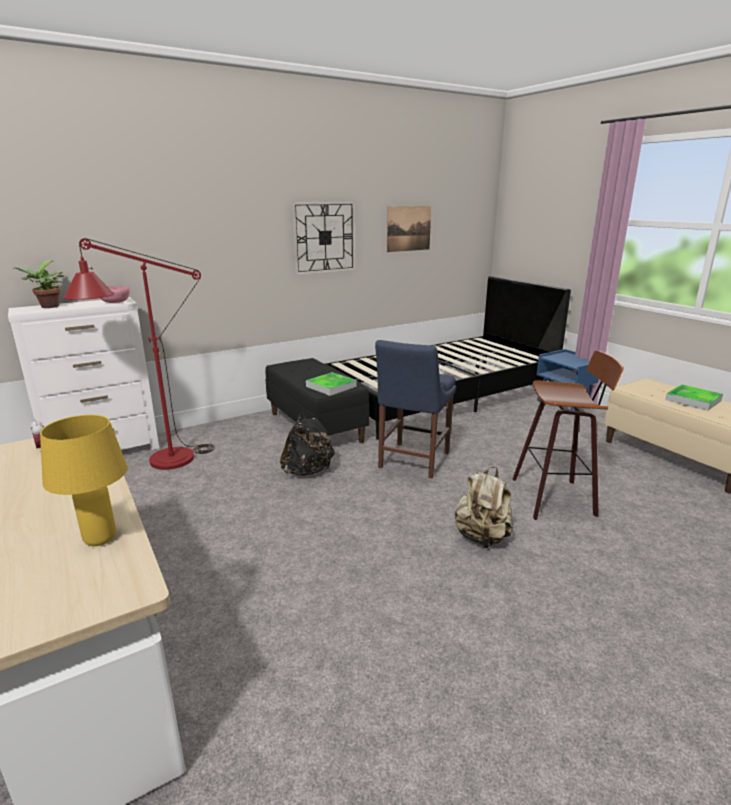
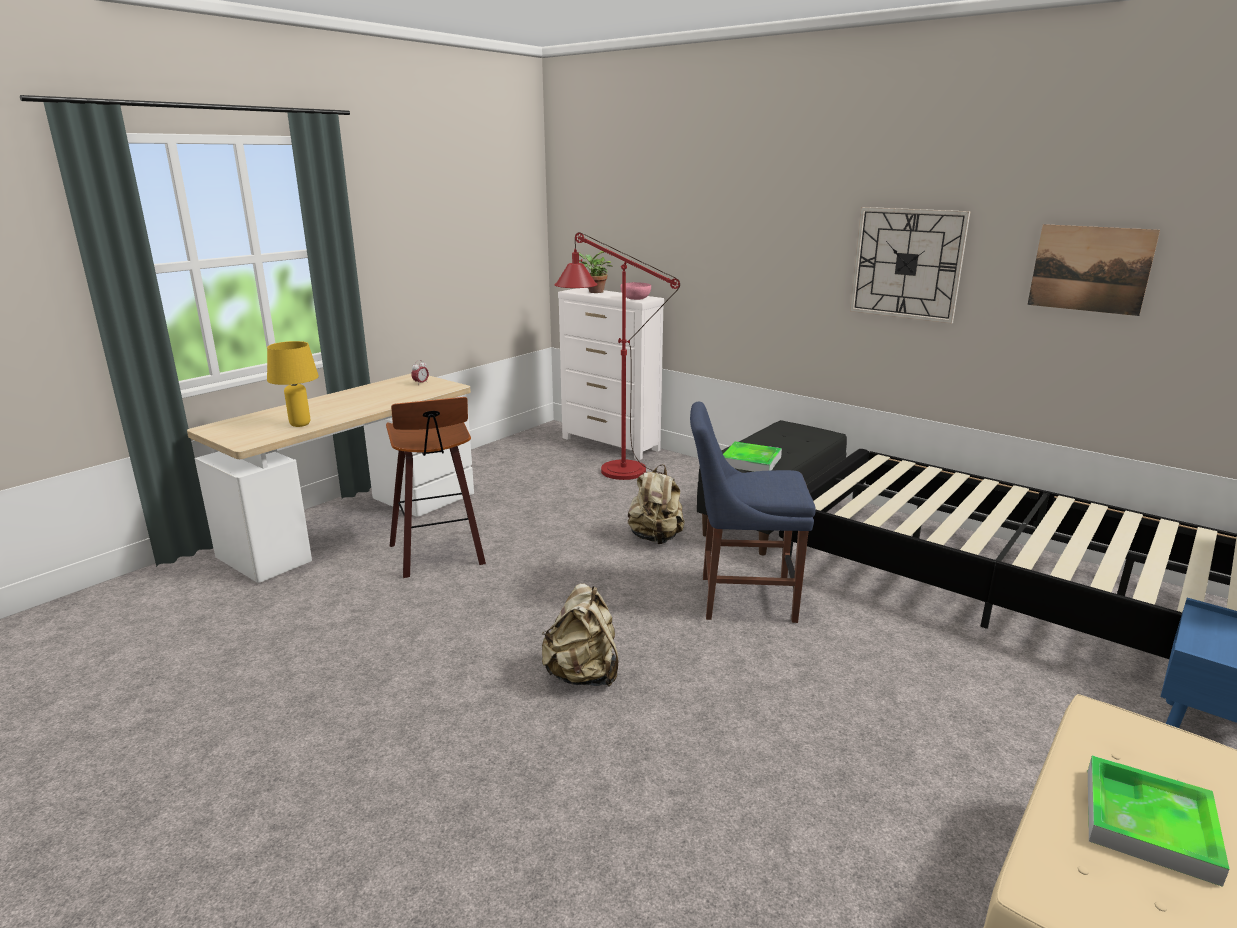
camera: 70 degrees right, 0 degrees up
black backpack [280,412,335,476] -> beige backpack [628,464,685,544]
stool [513,350,624,520] -> stool moved to [386,397,486,578]

